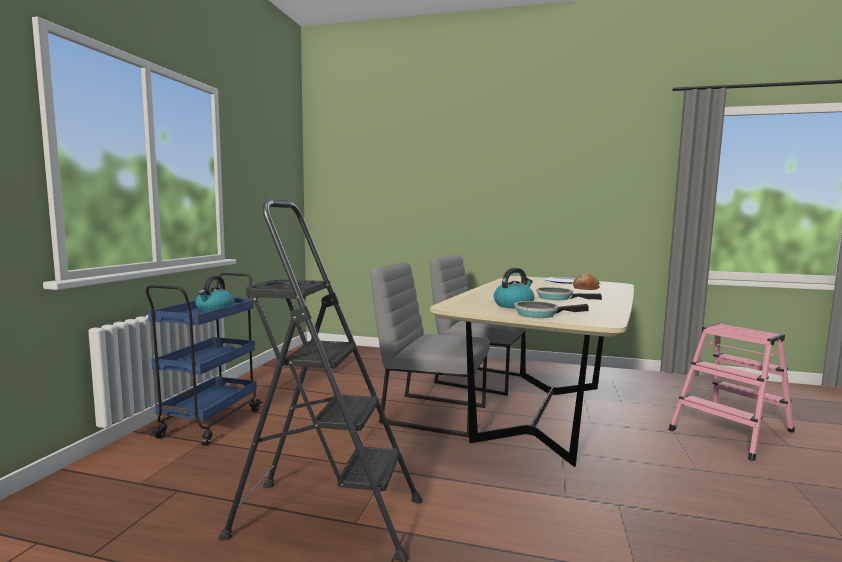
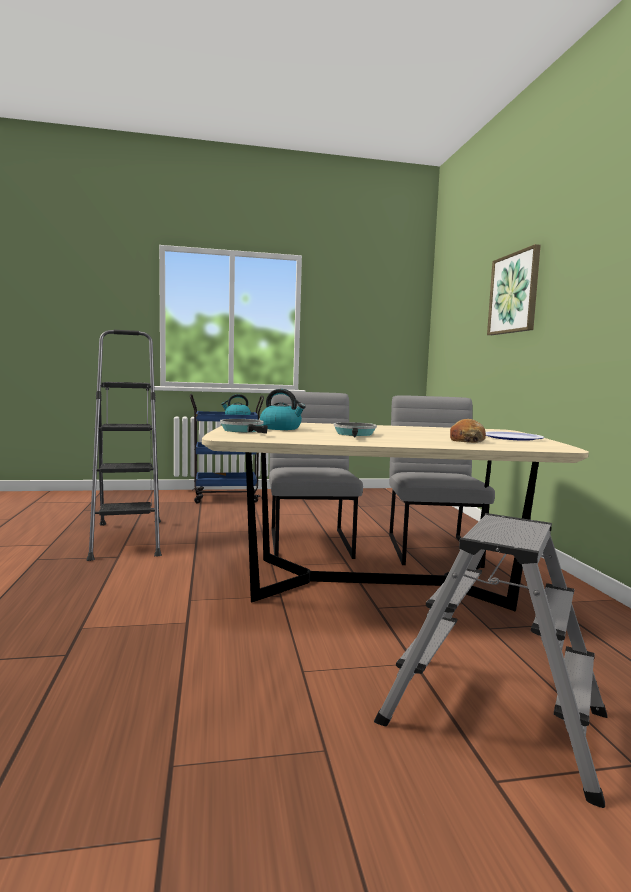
camera: 65 degrees right, 0 degrees up
pink step ladder [668,323,795,461] -> grey step ladder [374,513,608,808]
none -> picture [487,244,541,335]

